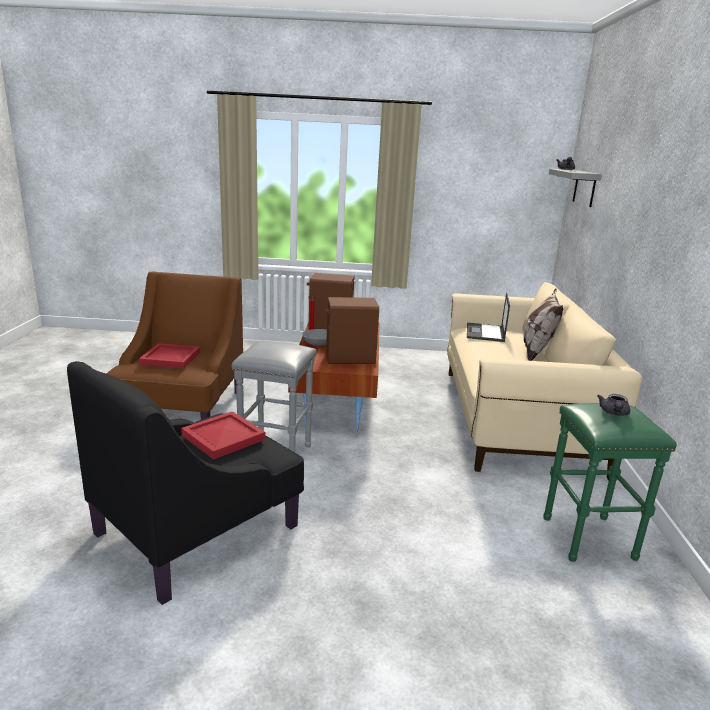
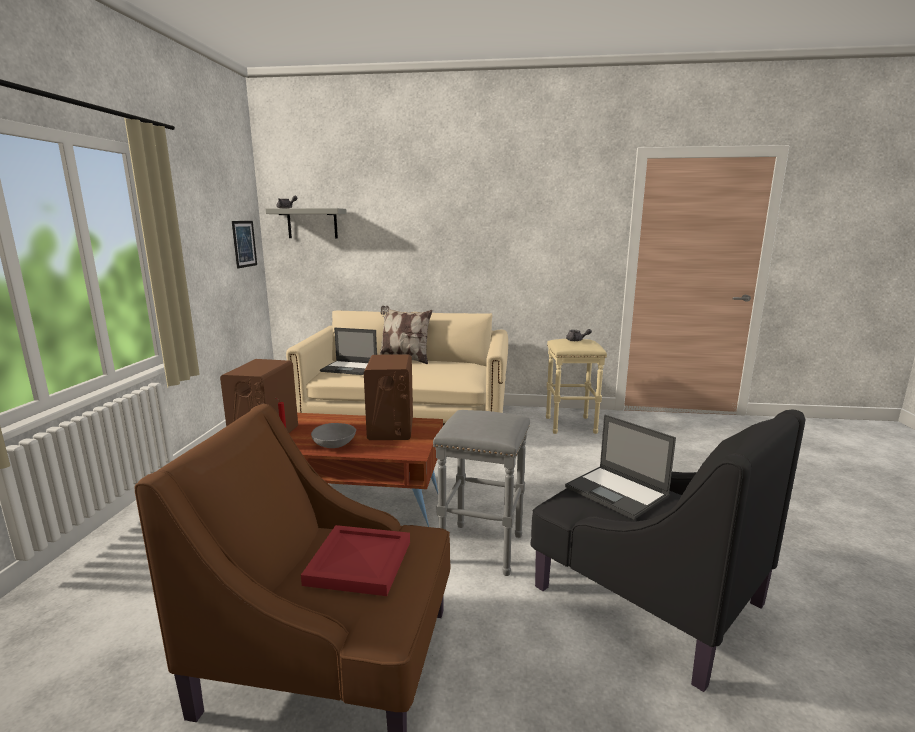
camera: 85 degrees left, 5 degrees down
red tray [181,411,265,460] -> laptop [565,414,676,520]
green stool [544,403,677,562] -> beige stool [546,339,607,434]
none -> picture [232,221,257,269]

